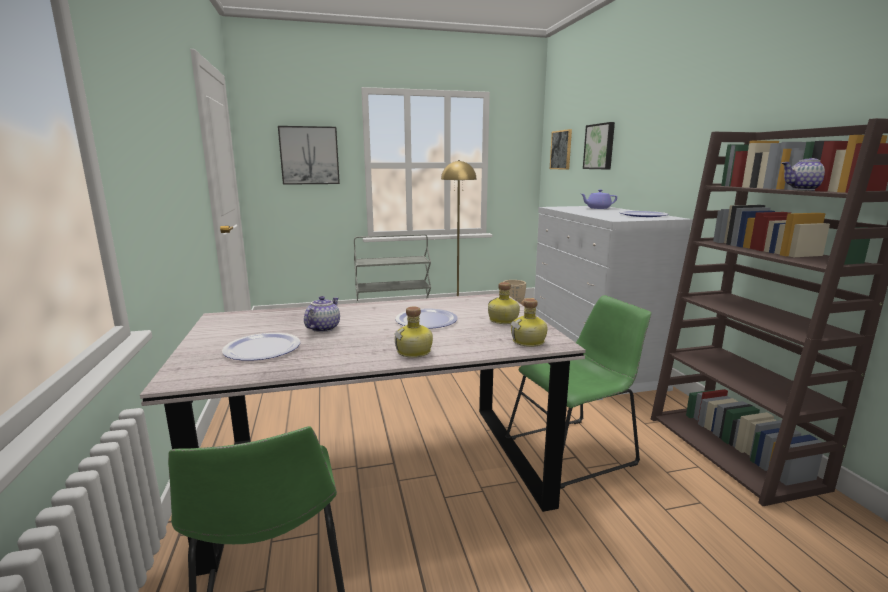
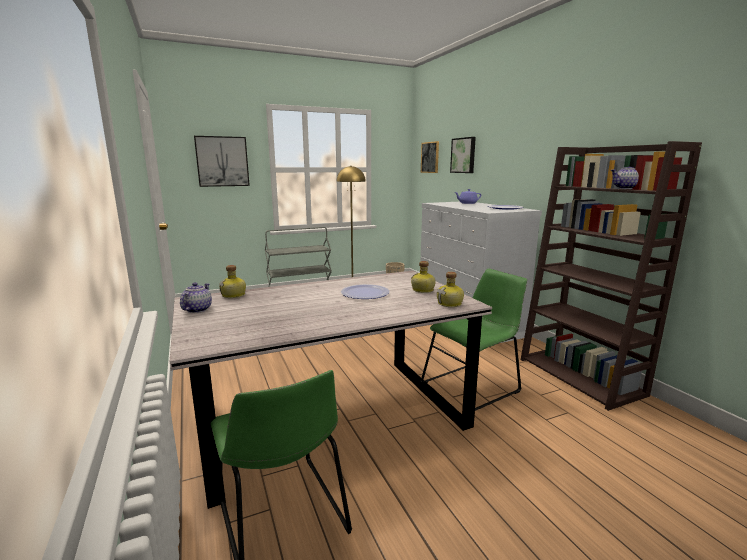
camera: 10 degrees left, 0 degrees up
plate [222,333,300,361] -> none
teapot [304,296,340,332] -> teapot moved to [180,283,212,313]
bottle [394,306,433,358] -> bottle moved to [219,265,246,298]

